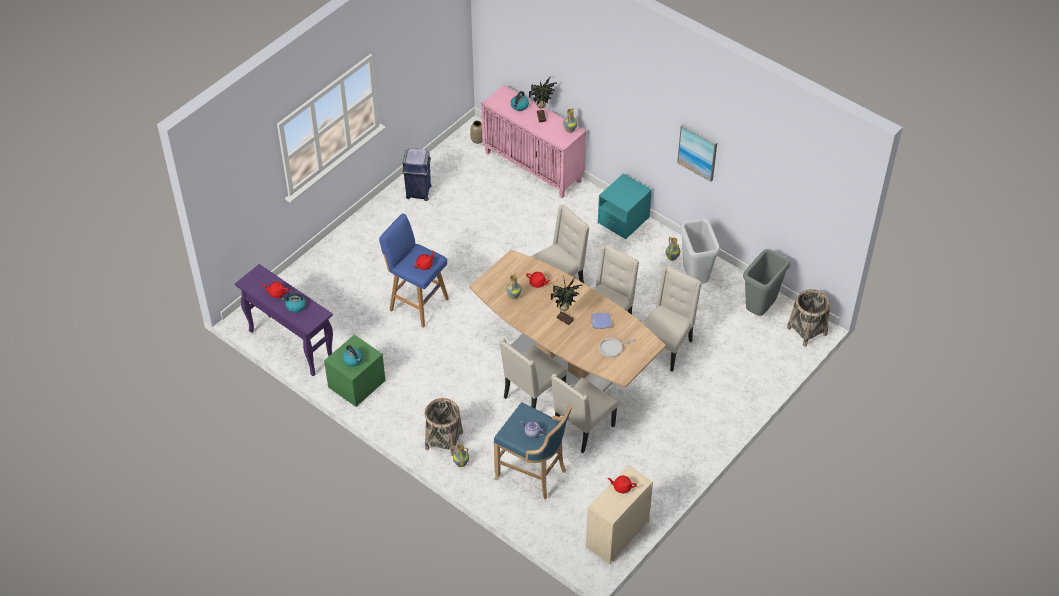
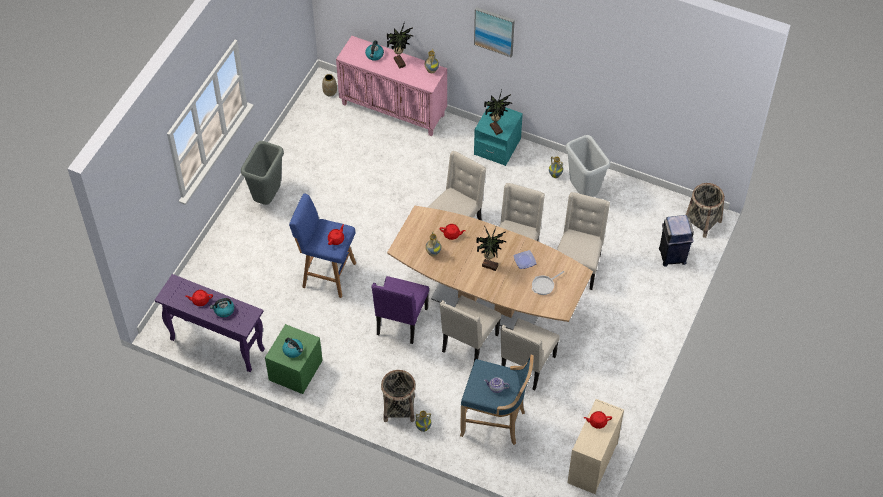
camera: 15 degrees left, 5 degrees up
blue trash can [402,148,431,201] -> blue trash can moved to [659,215,694,267]
picture [677,124,717,182] -> picture moved to [474,7,515,57]
grey trash can [743,249,790,316] -> grey trash can moved to [241,141,284,205]
none -> purple chair [371,276,429,344]
none -> potted plant [484,90,512,135]

